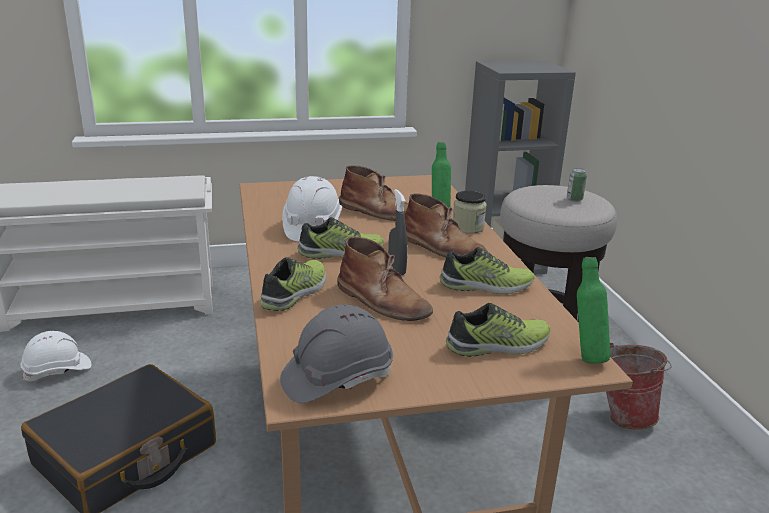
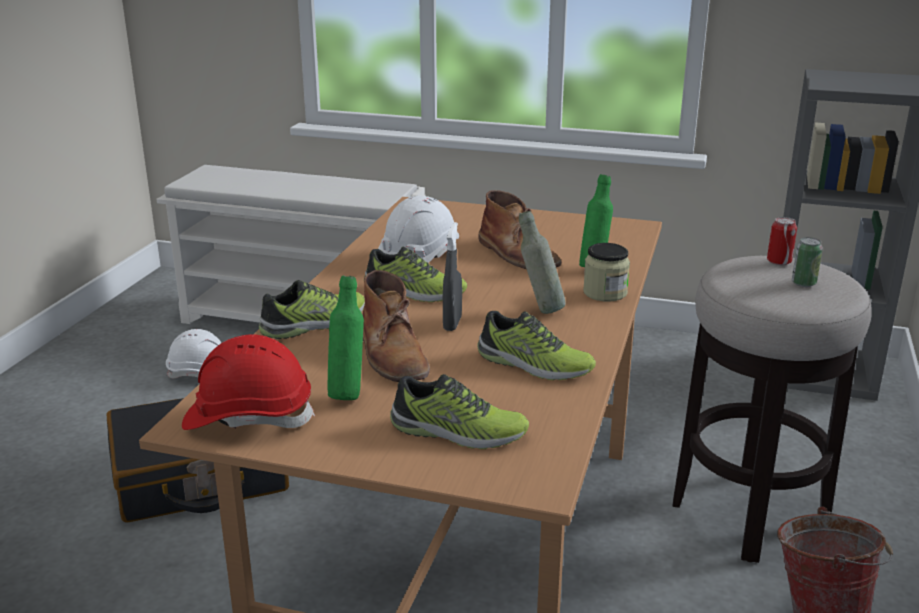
camera: 30 degrees right, 0 degrees up
grey hard hat [280,305,393,403] -> red hard hat [182,334,315,430]
brown boot [405,193,488,257] -> grey bottle [519,211,566,314]
green bottle [577,257,610,364] -> green bottle moved to [327,276,364,400]
none -> can [767,217,797,265]

